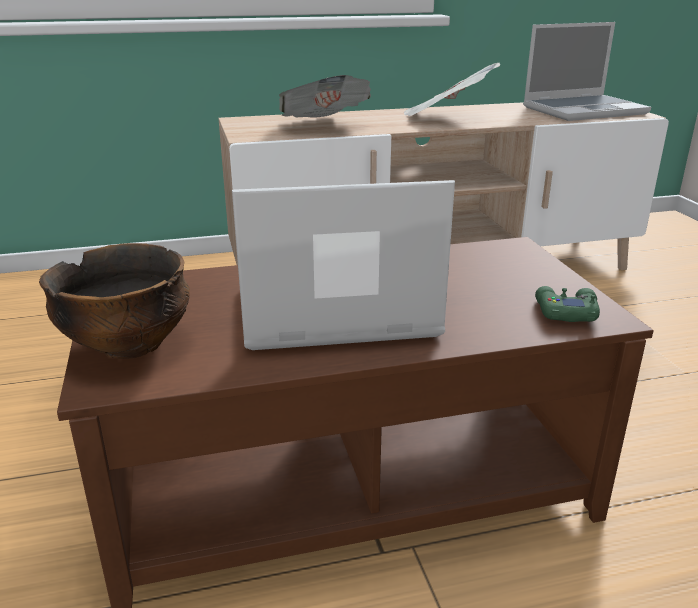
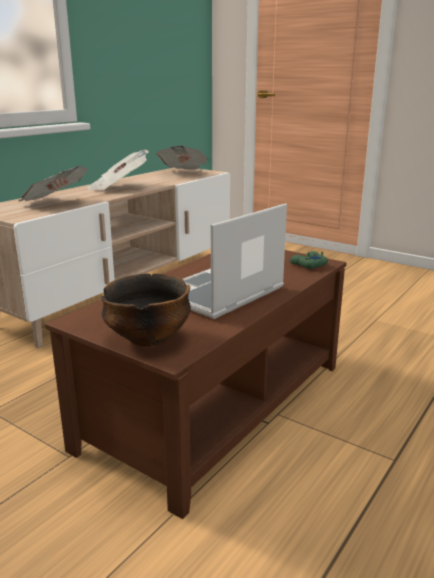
camera: 40 degrees left, 5 degrees down
laptop [523,22,651,121] -> newspaper [156,146,209,170]

